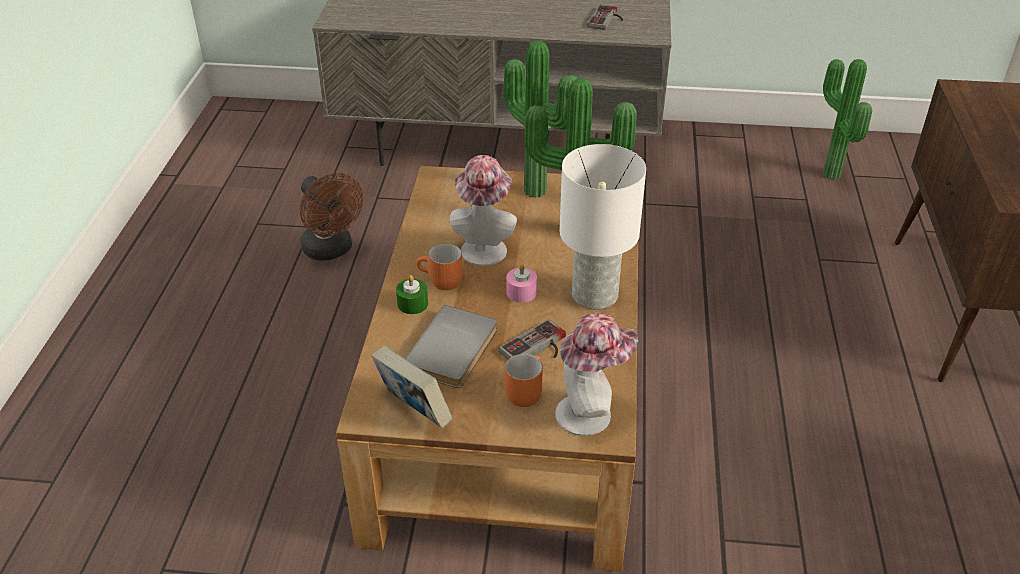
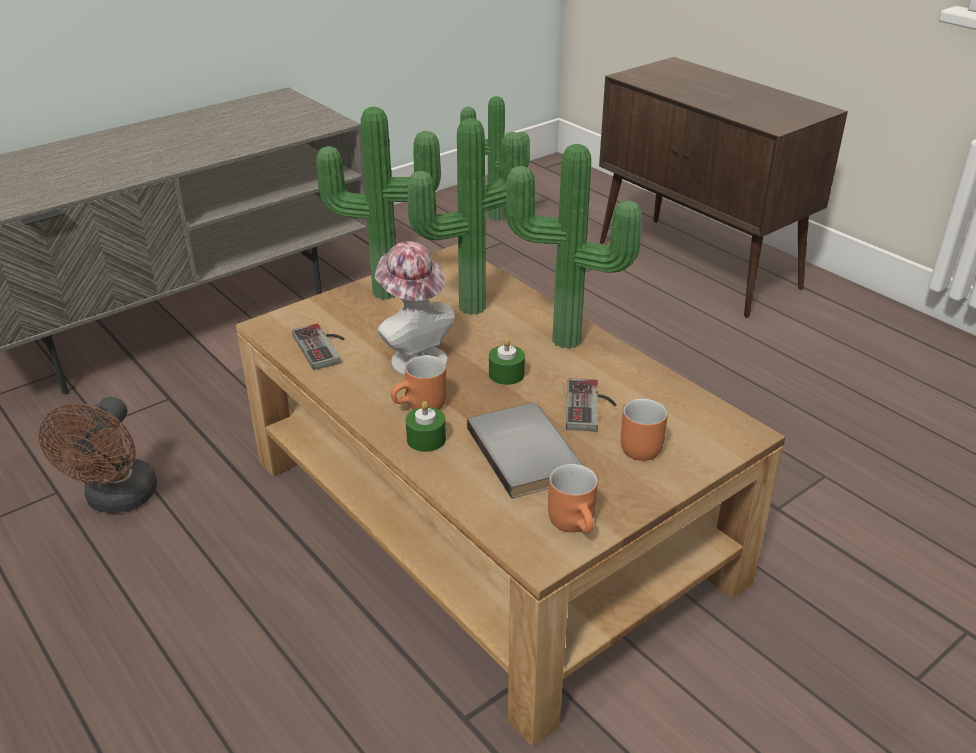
camera: 45 degrees left, 5 degrees down
brown fan [300,173,363,261] -> brown fan turned 90 degrees clockwise [39,397,157,513]
book [371,345,452,428] -> orange mug [548,464,598,534]
pink candle [506,264,537,303] -> green candle [489,338,525,385]
hat [555,312,638,436] -> none
white table lamp [560,144,646,310] -> potted plant [505,144,642,349]
game controller [588,5,623,30] -> game controller moved to [292,324,345,370]

